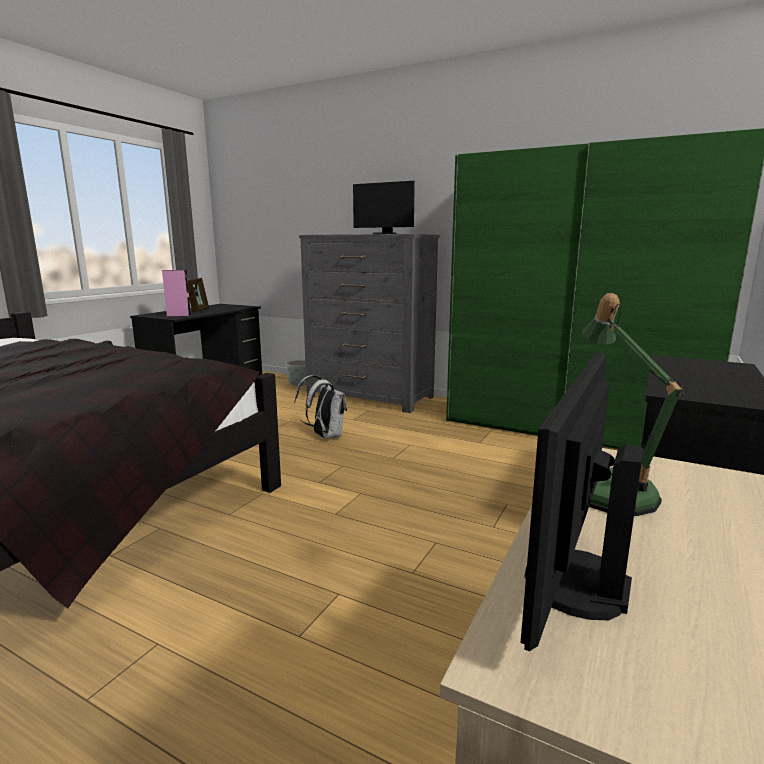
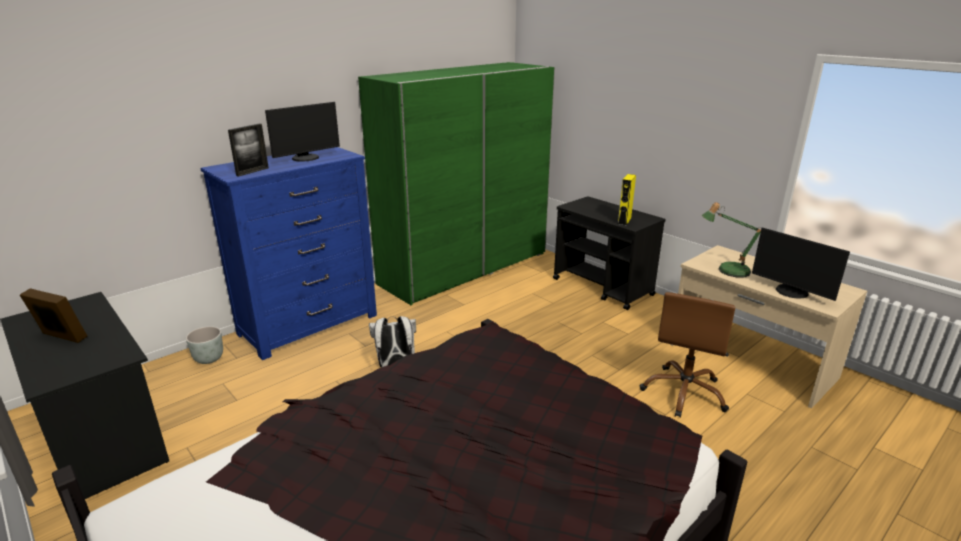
camera: 70 degrees left, 10 degrees up
pink speaker [162,270,191,317] -> none
grey dresser [299,234,440,413] -> blue dresser [200,147,377,360]
none -> picture frame [228,123,269,177]
none -> yellow speaker [618,174,636,225]
none -> brown office chair [640,292,735,418]

